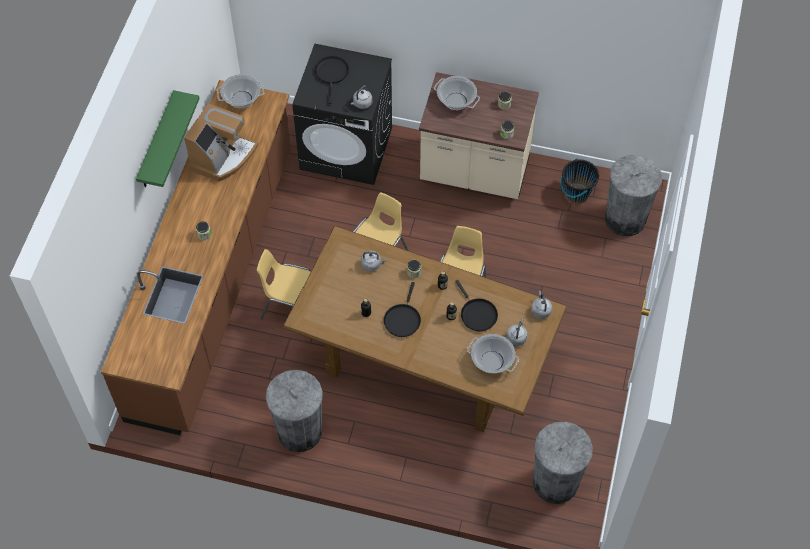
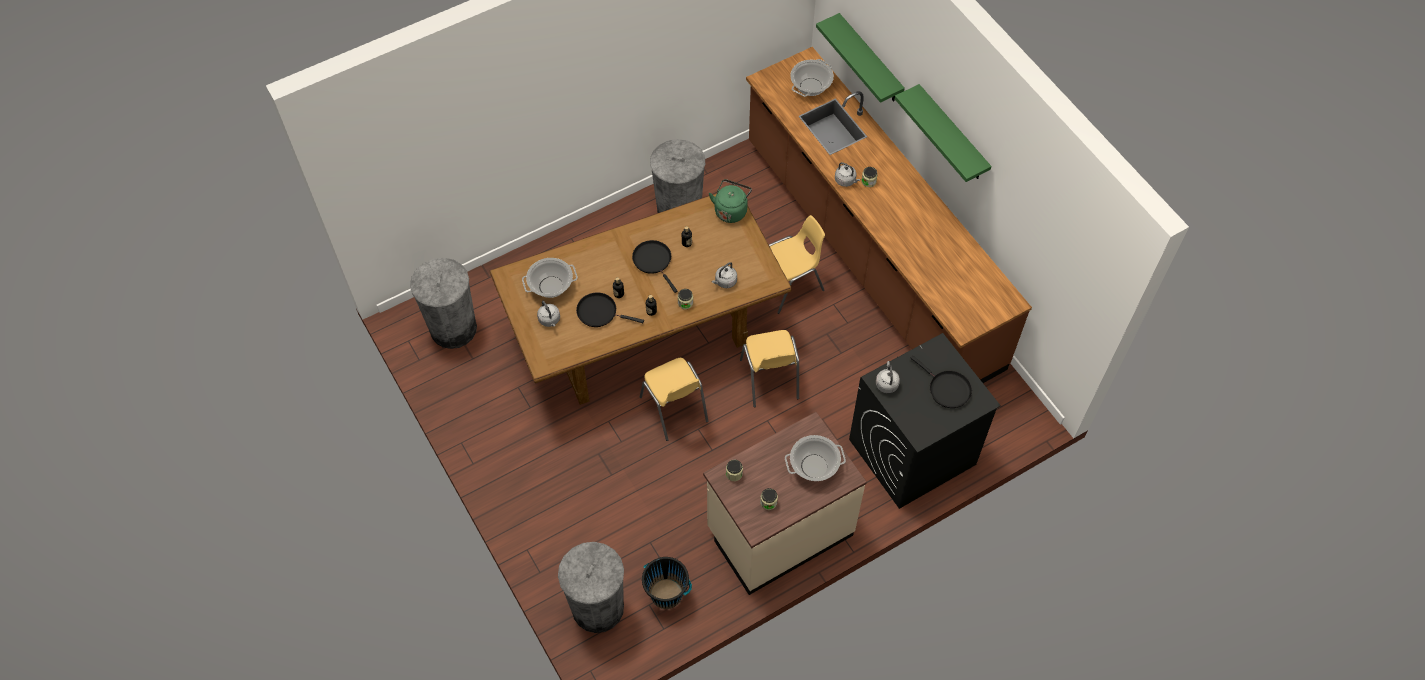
camera: 135 degrees right, 0 degrees up
coffee machine [184,103,259,182] -> none
cooking pot [217,74,264,108] -> cooking pot moved to [790,59,834,97]
grey kettle [531,291,552,319] -> grey kettle moved to [835,162,860,187]
none -> green kettle [709,179,752,223]
none -> green shelf [816,13,905,103]

